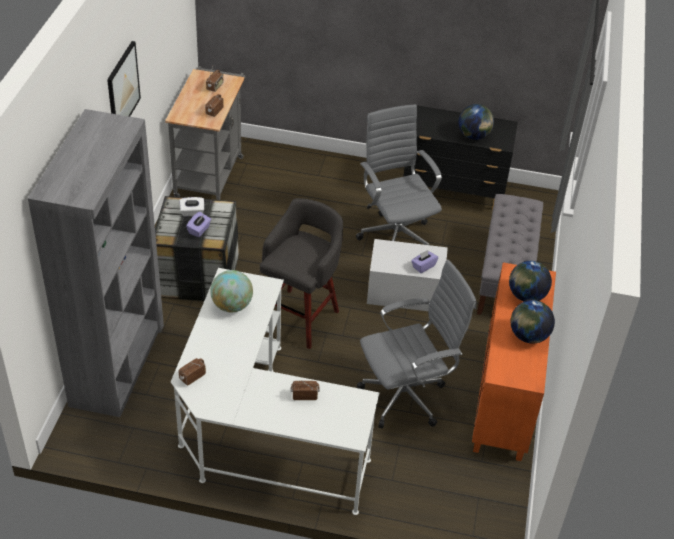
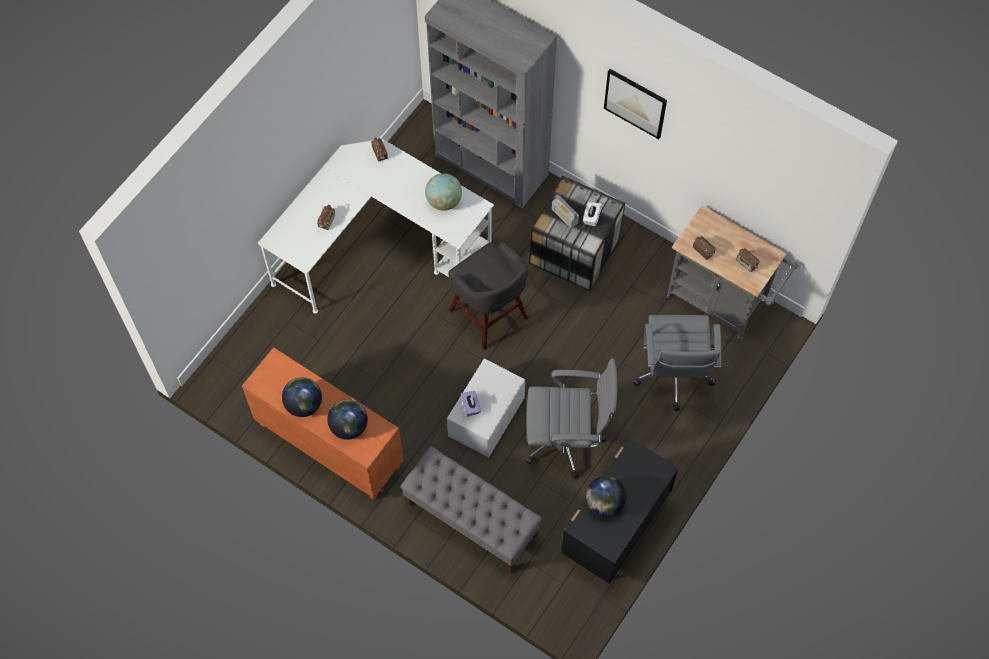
camera: 115 degrees right, 20 degrees up
purple tissue box [186,212,211,237] -> radio [552,194,579,228]
grey office chair [357,260,477,429] -> grey office chair moved to [633,315,721,412]

